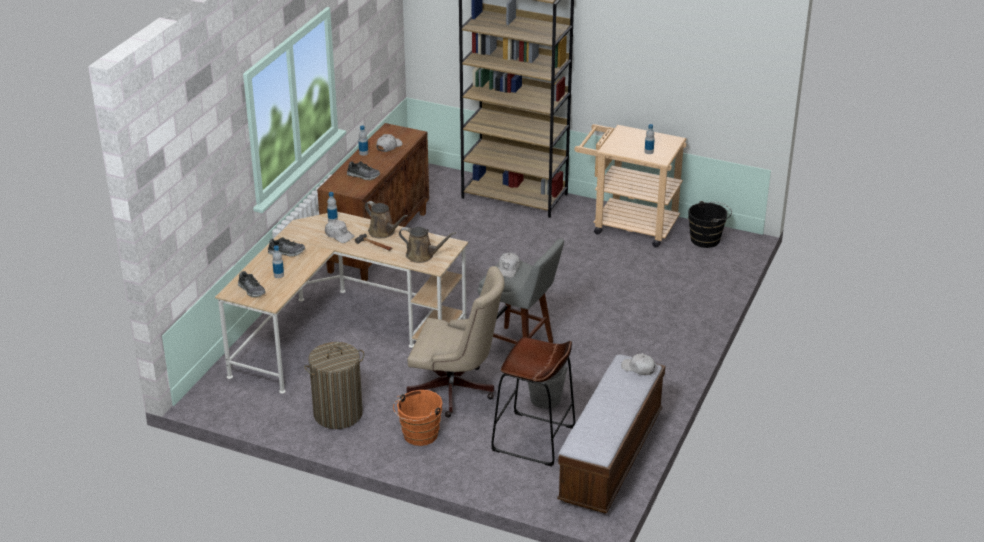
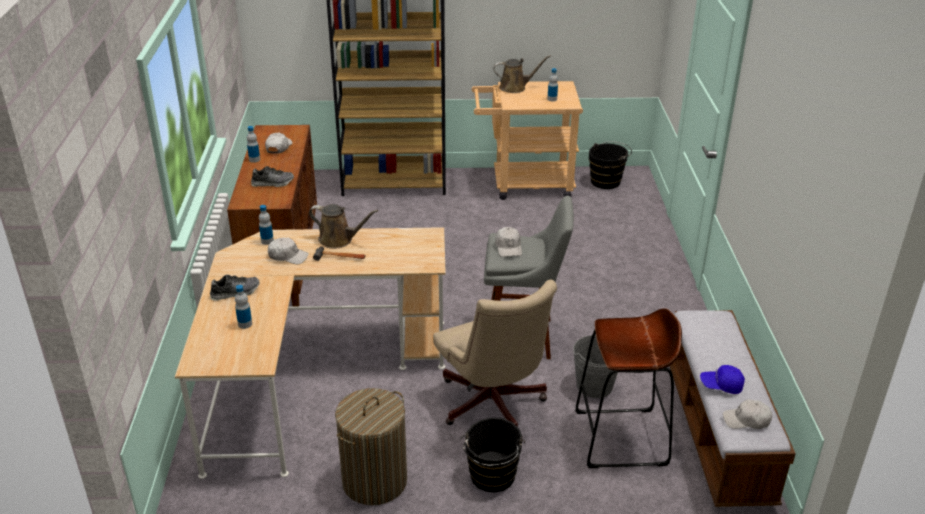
camera: 25 degrees left, 0 degrees up
shoe [238,271,266,297] -> none
orange bucket [393,390,442,446] -> black bucket [461,417,525,492]
brown watering can [399,227,456,263] -> brown watering can moved to [493,55,551,93]
beige office chair [407,266,505,417] -> beige office chair turned 75 degrees clockwise [433,280,557,427]
white cap [621,353,655,375] -> white cap moved to [723,399,772,429]
none -> blue cap [700,365,745,394]

